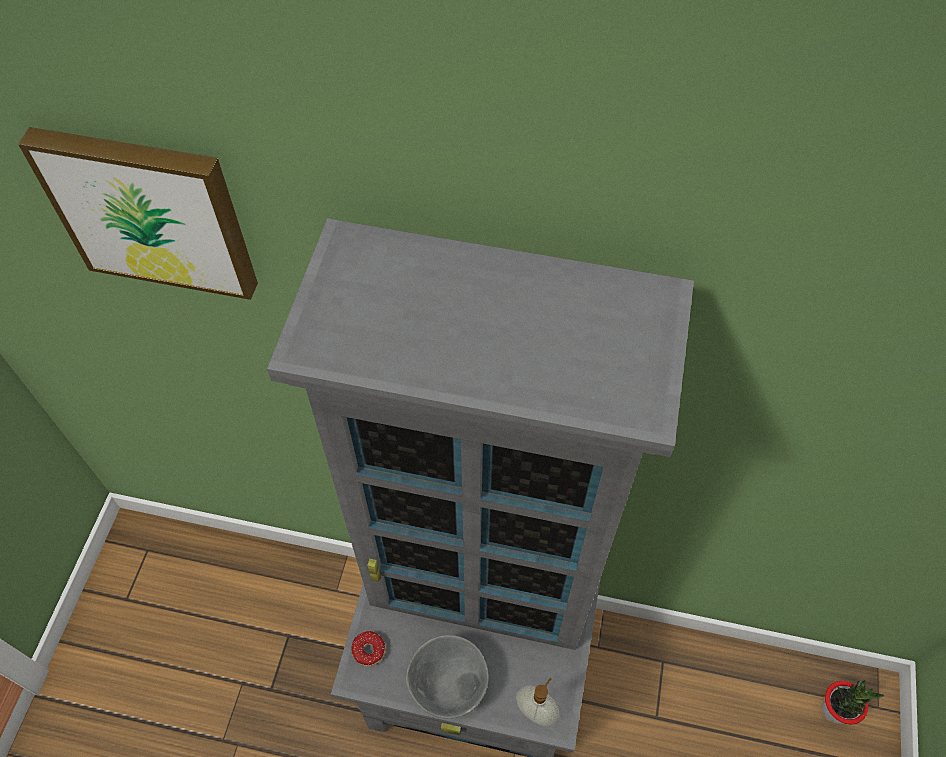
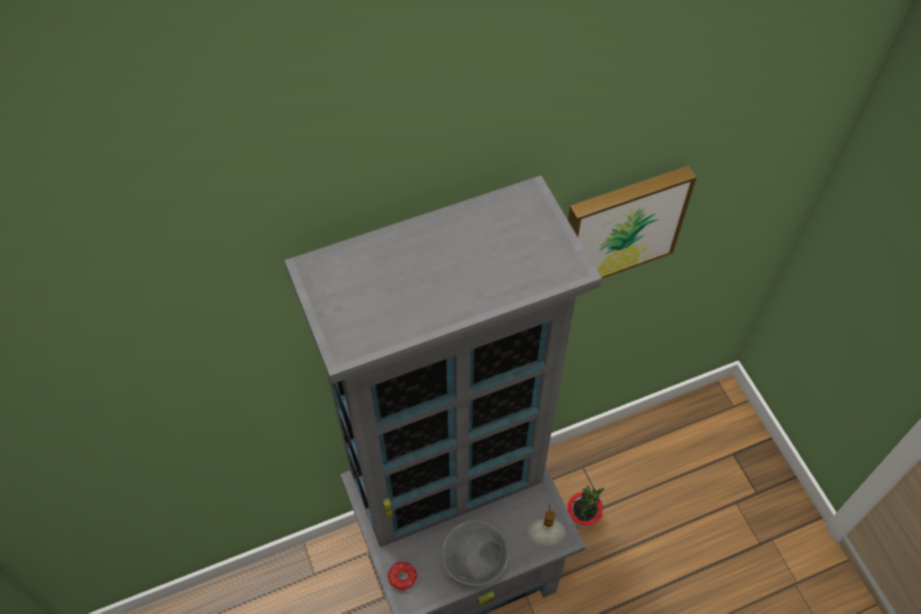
camera: 35 degrees left, 0 degrees up
picture [18,127,258,300] -> picture moved to [568,165,697,278]
potted plant [822,680,884,724] -> potted plant moved to [568,485,604,529]

